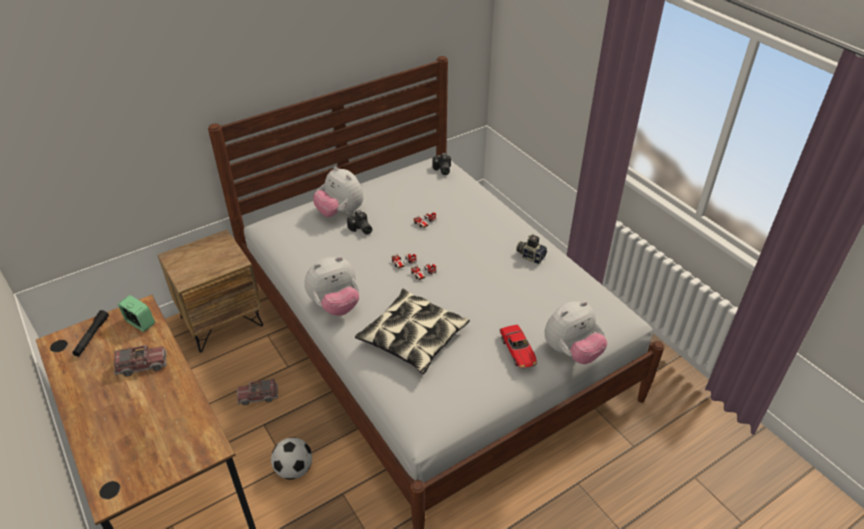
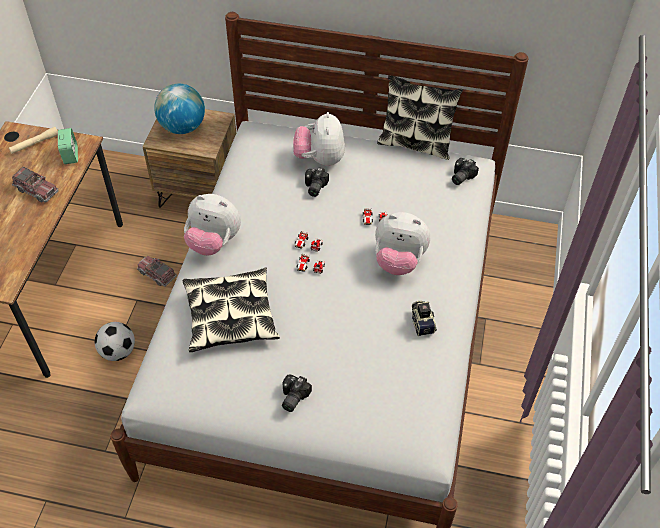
camera: 45 degrees right, 10 degrees up
black flashlight [72,310,109,357] -> beige flashlight [9,127,58,154]
toy car [499,325,537,369] -> camera [282,375,312,412]
plush toy [544,301,607,364] -> plush toy moved to [375,212,430,275]
none -> globe [154,84,205,134]
none -> pillow [377,75,463,160]

